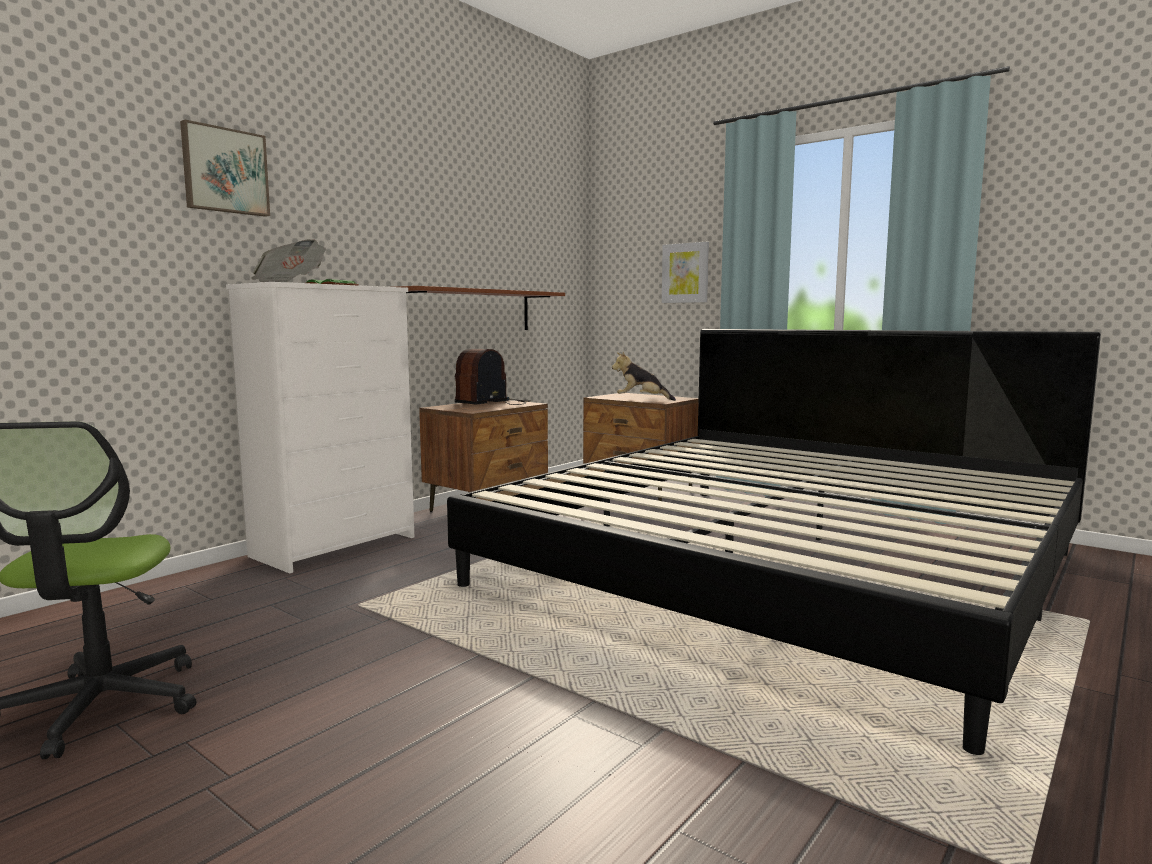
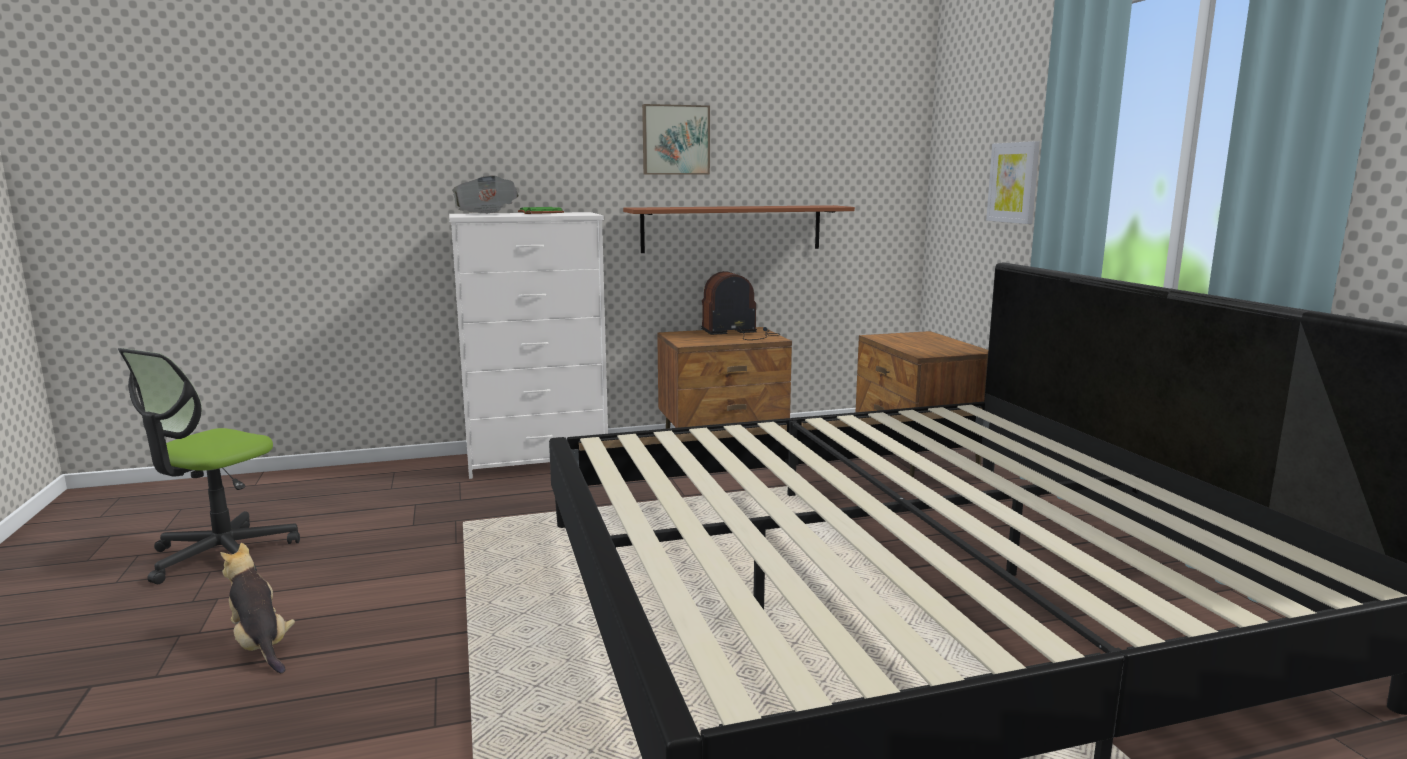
camera: 35 degrees right, 5 degrees up
picture [180,120,270,217] -> picture moved to [642,104,710,175]
plush toy [612,352,676,401] -> plush toy moved to [220,543,295,674]

